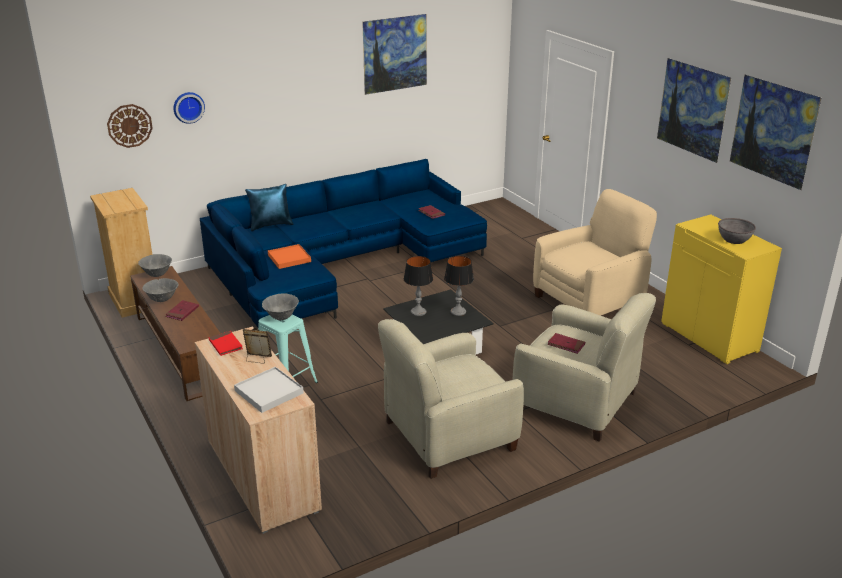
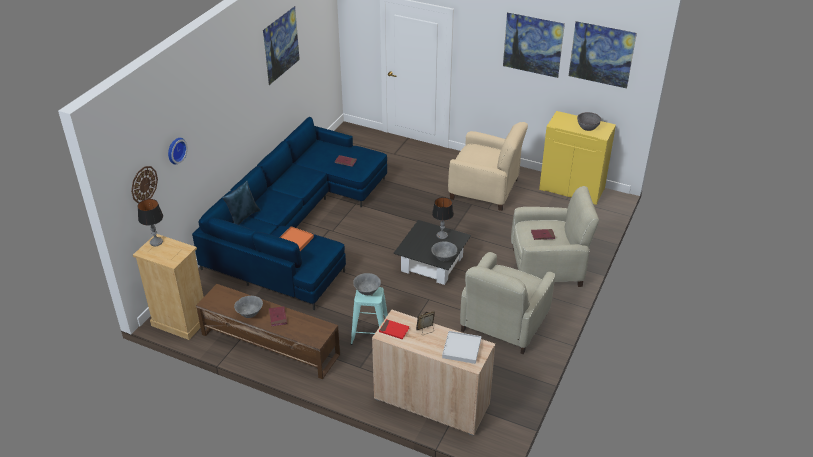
camera: 35 degrees left, 10 degrees up
grey bowl [138,254,172,277] -> grey bowl moved to [431,241,457,261]
table lamp [404,256,433,316] -> table lamp moved to [138,199,163,246]
beige armchair [533,189,657,316] -> beige armchair turned 90 degrees clockwise [448,122,528,211]

